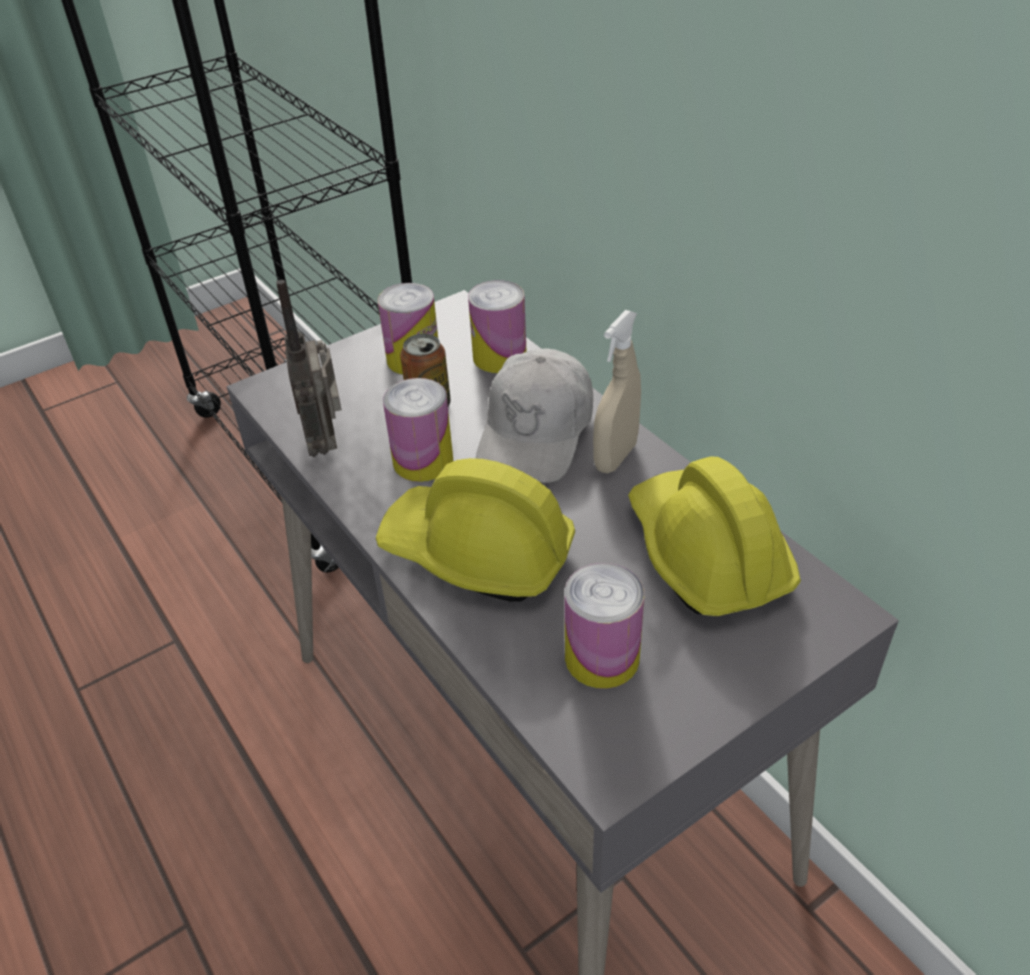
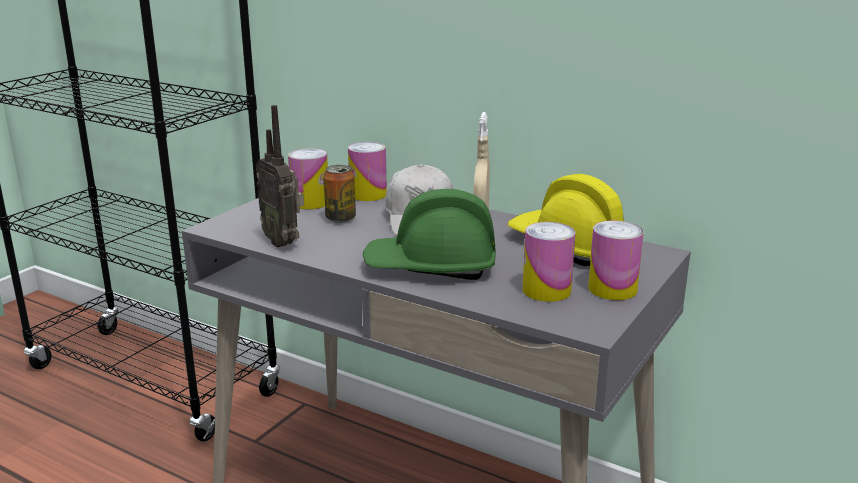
camera: 25 degrees left, 20 degrees down
yellow hard hat [376,458,575,602] -> green hard hat [363,189,496,280]
can [383,378,453,482] -> can moved to [588,221,644,300]

